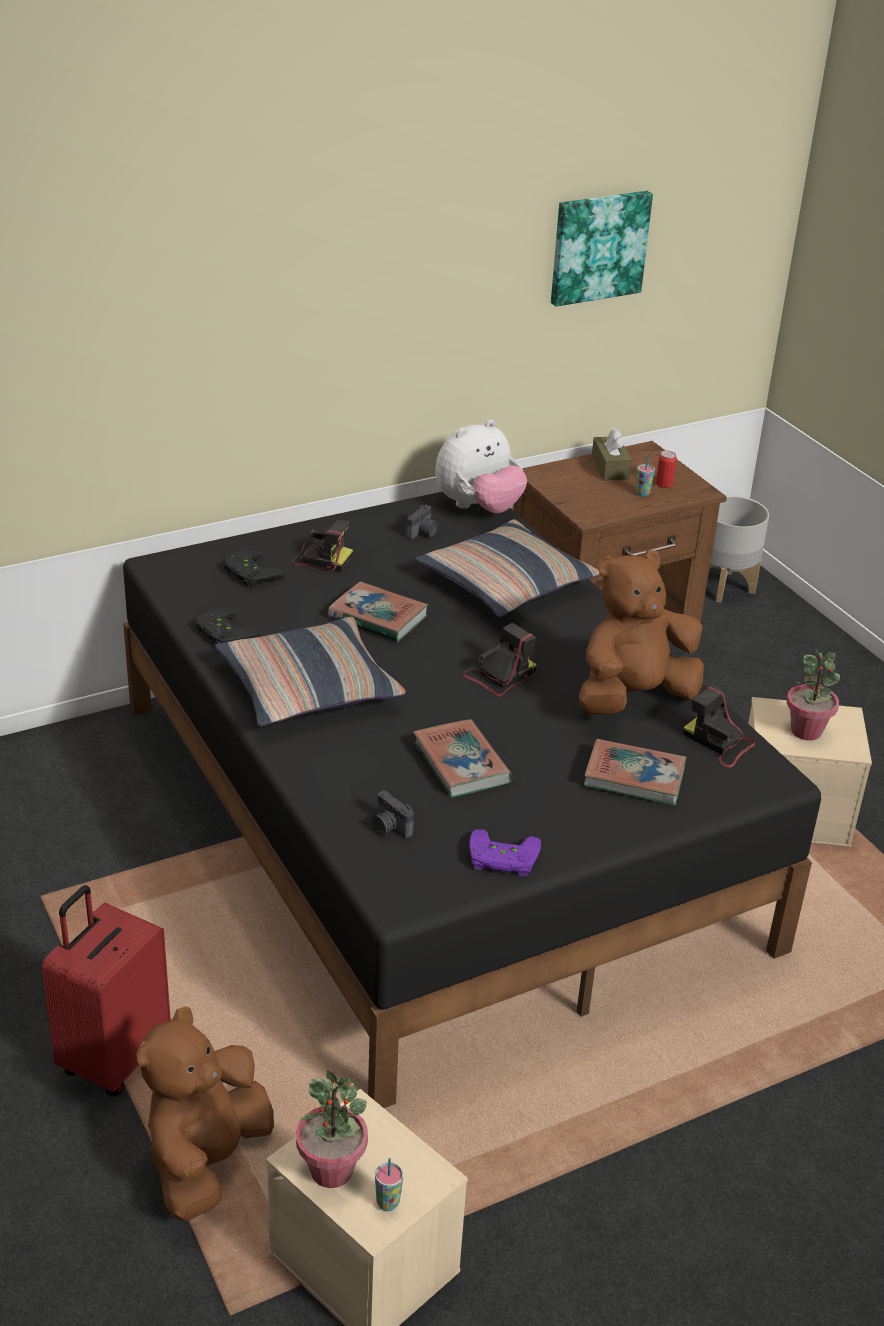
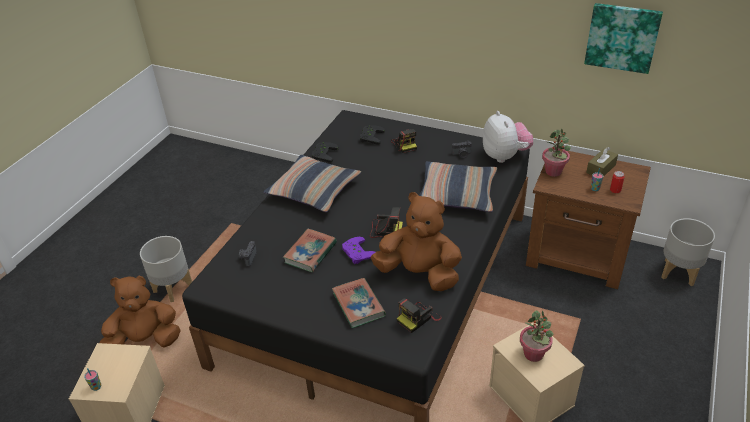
camera: 55 degrees right, 5 degrees up
red suitcase [41,885,171,1096] -> grey planter [140,236,192,302]
potted plant [296,1071,368,1188] -> potted plant moved to [542,129,571,177]
book [328,582,428,642] -> none
plush toy [435,420,527,513] -> plush toy turned 120 degrees counterclockwise [483,111,533,163]
purple game controller [469,829,541,877] -> purple game controller moved to [342,237,376,264]
camera [683,685,755,768] -> camera turned 135 degrees counterclockwise [397,298,442,333]

